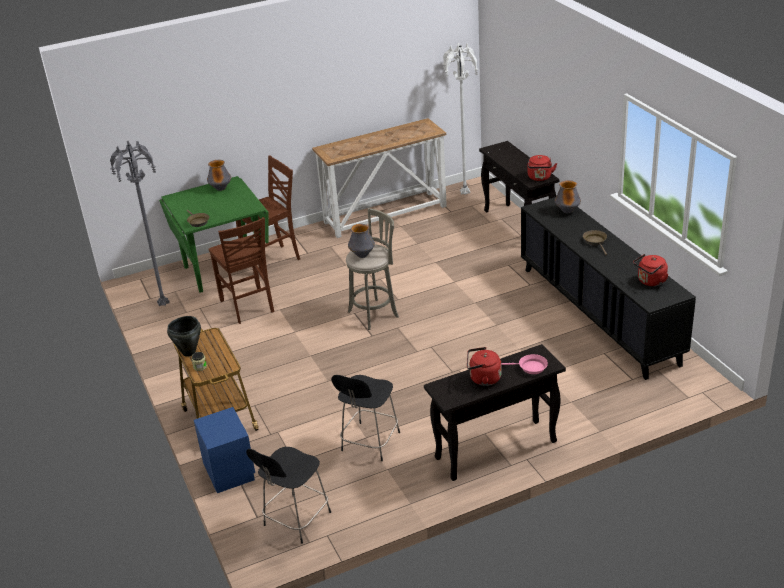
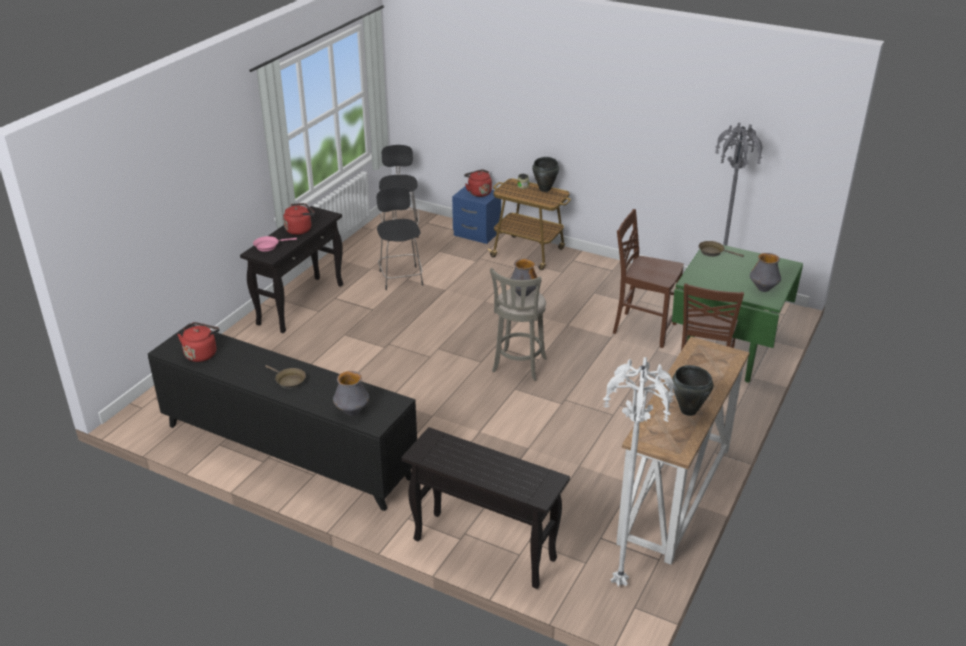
camera: 140 degrees right, 0 degrees up
red kettle [528,155,557,181] -> red kettle moved to [464,169,492,197]
none -> black cooking pot [672,365,713,416]

